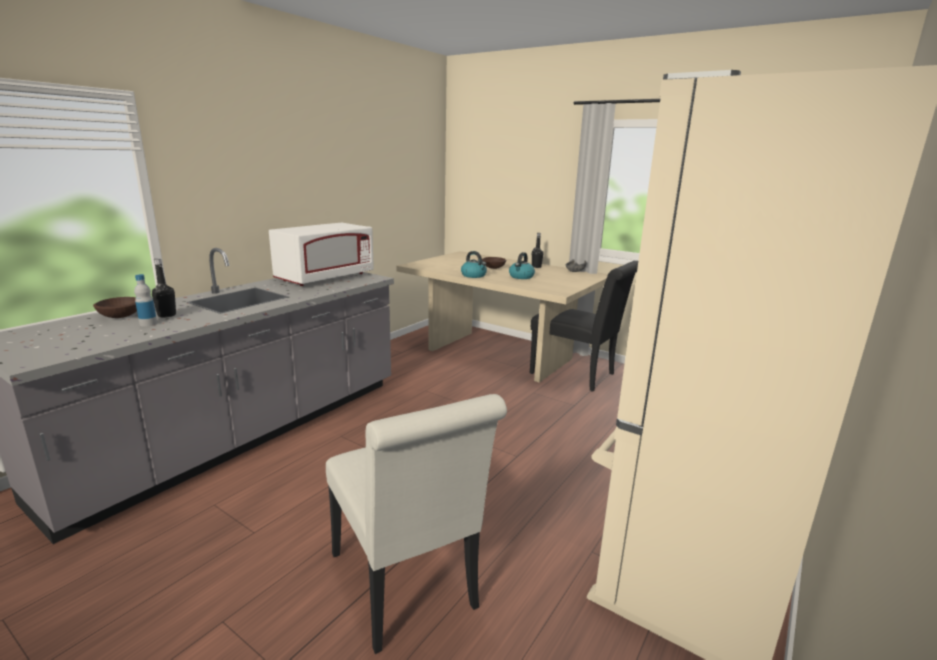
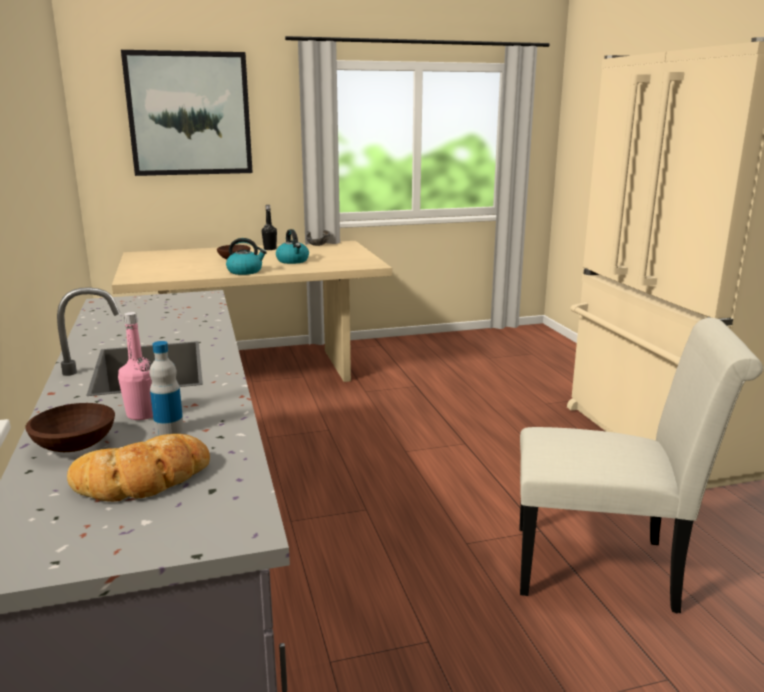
camera: 50 degrees left, 0 degrees up
black bottle [152,258,176,318] -> pink bottle [118,312,153,420]
white microwave [269,223,374,286] -> none
black chair [530,261,638,392] -> none
none -> bread [67,434,210,502]
none -> picture [121,50,253,176]

